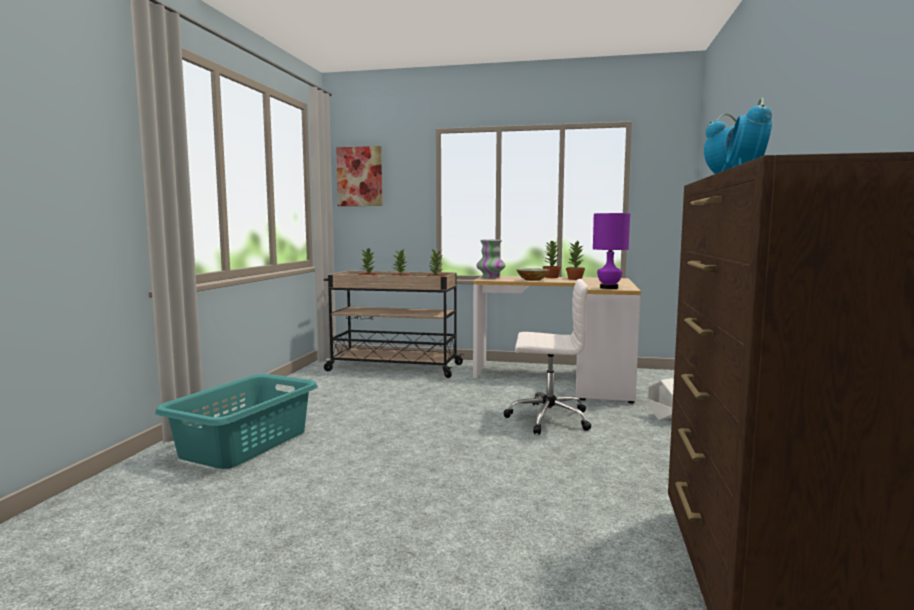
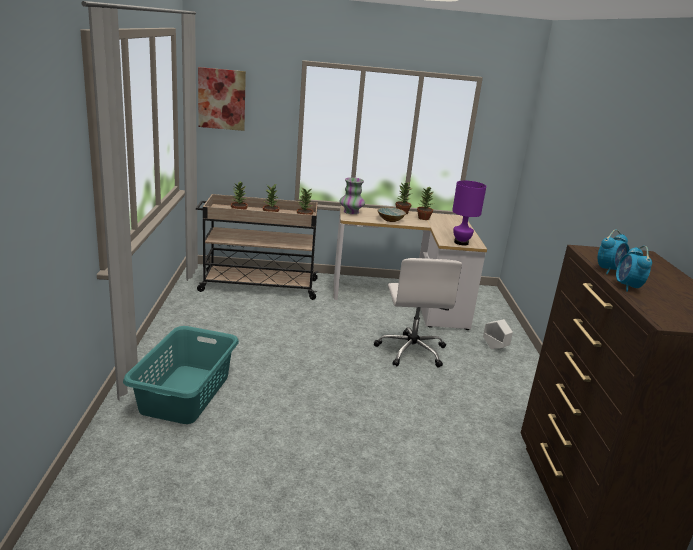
camera: 15 degrees left, 15 degrees up
white office chair [504,279,591,435] -> white office chair turned 90 degrees clockwise [374,258,462,367]

